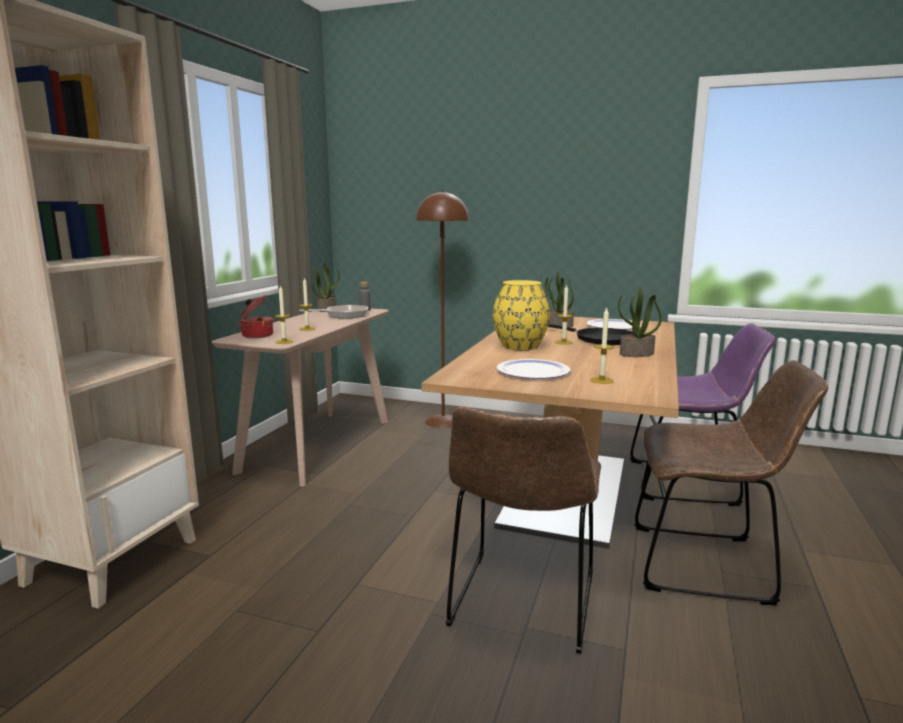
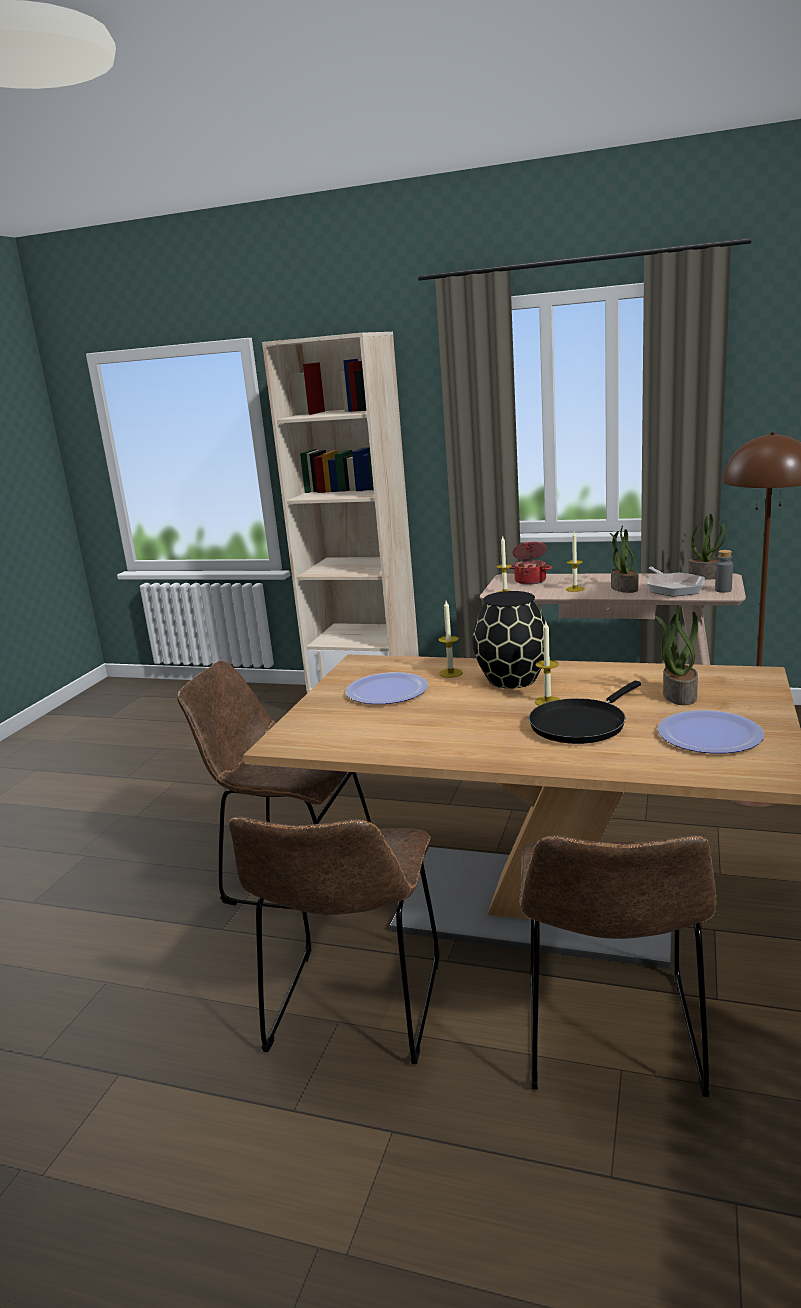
camera: 90 degrees right, 5 degrees up
yellow vase [493,280,550,350] -> black vase [472,591,545,689]
candle [590,308,614,384] -> candle moved to [438,601,463,678]
potted plant [618,287,662,357] -> potted plant moved to [610,525,639,593]
purple chair [630,324,775,506] -> brown chair [520,835,716,1097]

